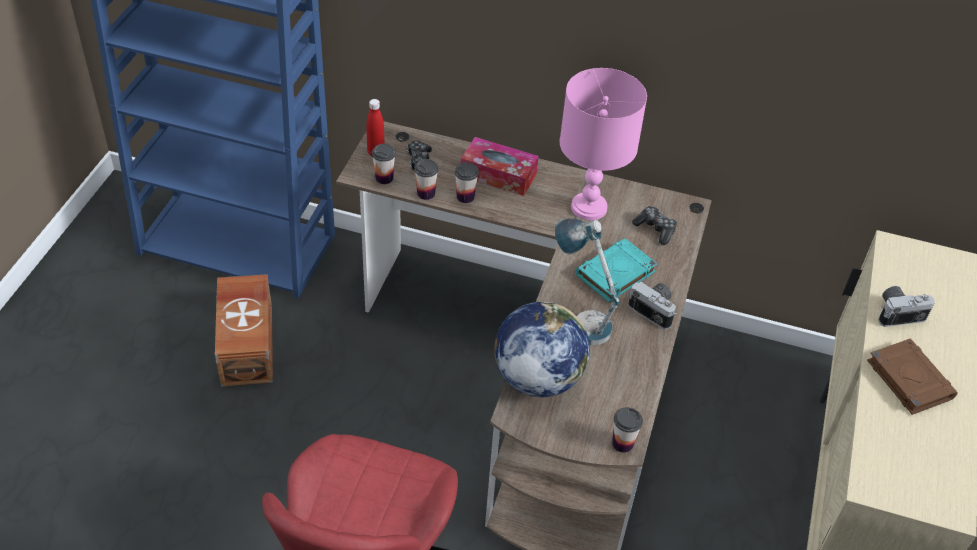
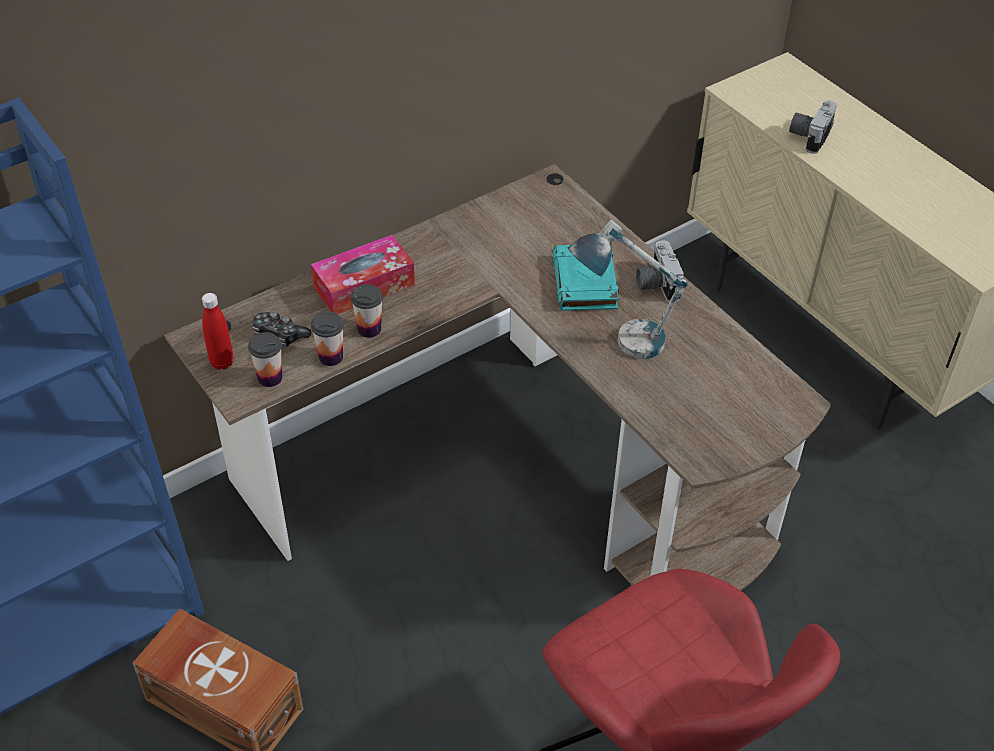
camera: 50 degrees left, 0 degrees up
globe [494,302,590,397] -> none
pink table lamp [560,68,647,220] -> none
cup [612,407,643,453] -> none
camera [628,282,677,330] -> camera turned 90 degrees counterclockwise [636,240,684,302]
game controller [632,206,677,245] -> none
brown book [867,338,958,415] -> none

